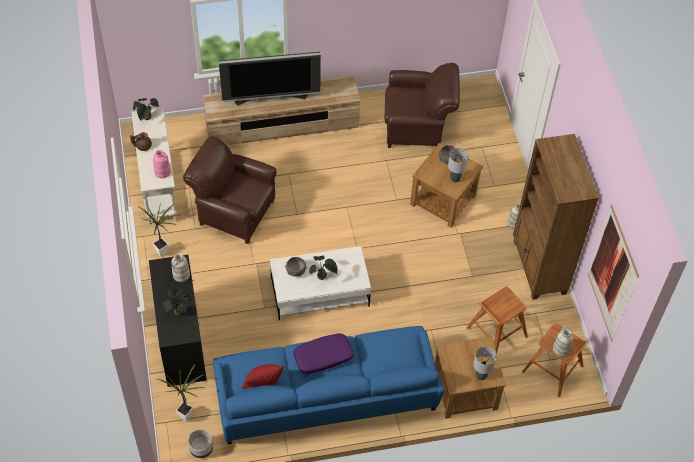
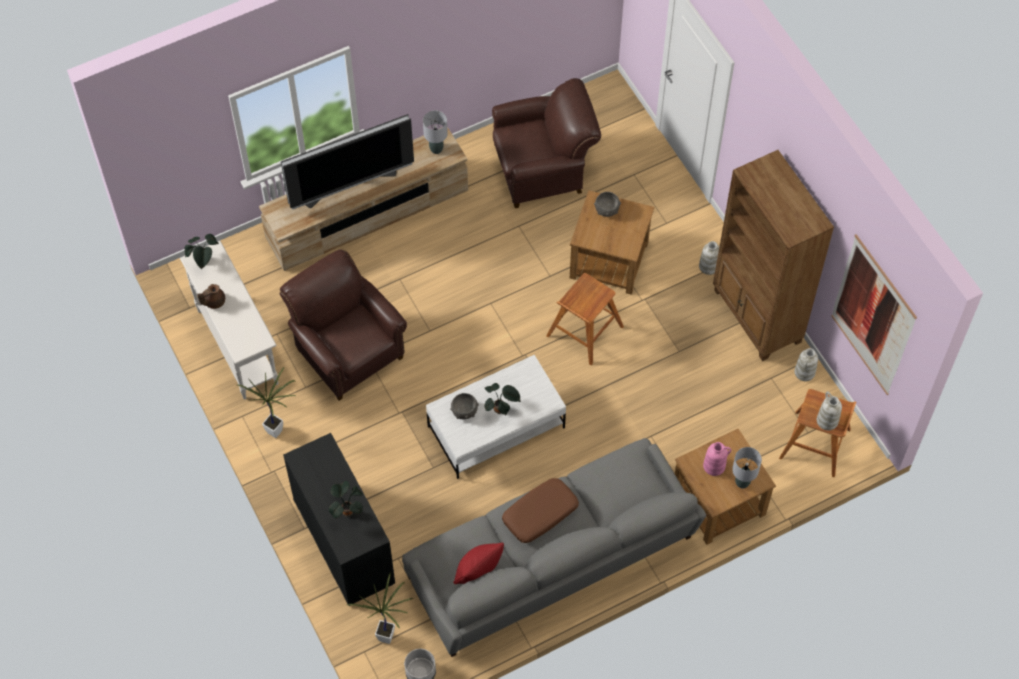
camera: 15 degrees left, 5 degrees up
pink vase [153,150,171,178] -> pink vase moved to [703,442,731,476]
white vase [171,253,190,282] -> white vase moved to [794,348,818,381]
brown armchair [183,136,277,244] -> brown armchair turned 45 degrees clockwise [279,250,407,401]
blue sofa [213,326,445,445] -> grey sofa [402,438,706,657]
purple pillow [293,333,354,374] -> brown pillow [502,478,579,543]
grey table lamp [448,148,468,182] -> grey table lamp moved to [423,110,448,154]
brown stool [466,287,528,353] -> brown stool moved to [547,273,624,365]

